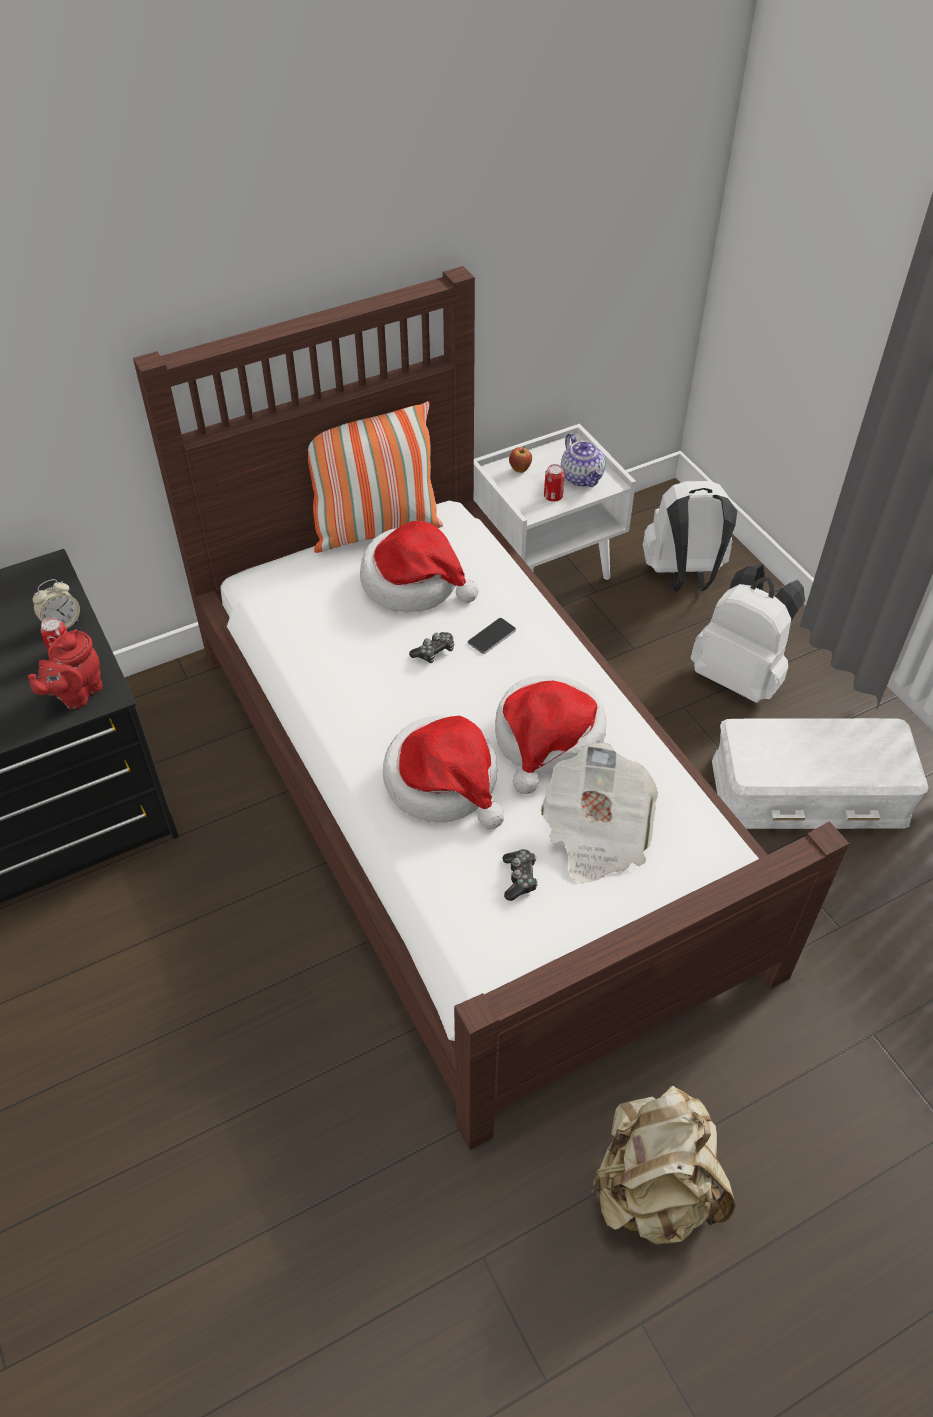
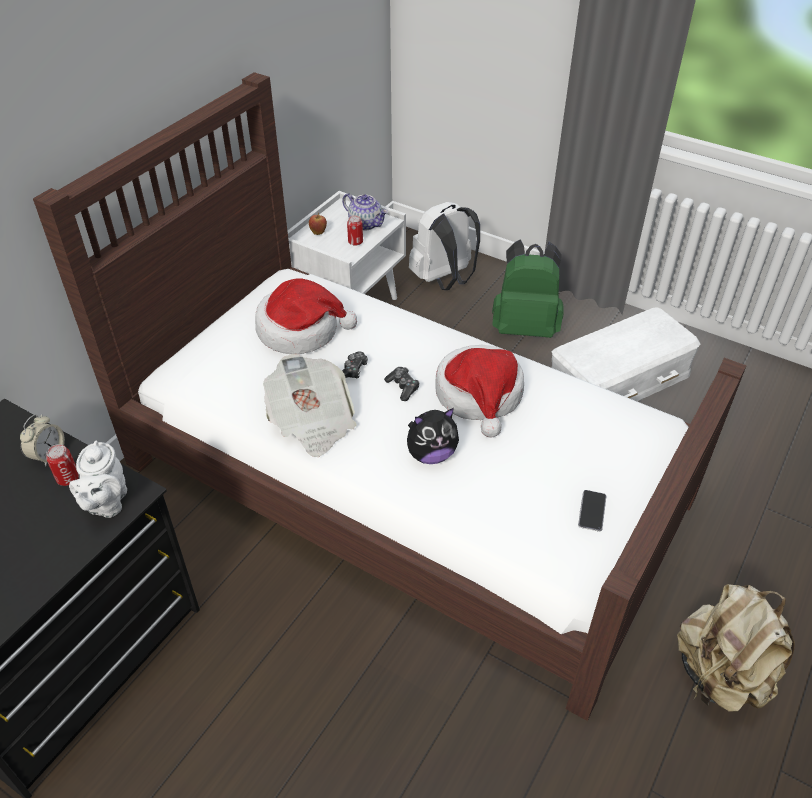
camera: 30 degrees left, 5 degrees down
red teapot [28,629,103,709] -> white teapot [69,440,127,518]
pillow [308,401,443,553] -> none
hat [383,716,504,829] -> plush toy [407,408,459,464]
phone [468,618,516,654] -> phone moved to [578,490,606,532]
game controller [503,849,538,901] -> game controller moved to [384,367,420,401]
newspaper [541,743,658,884] -> newspaper moved to [263,353,356,457]
white backpack [691,564,805,703] -> green backpack [492,239,563,338]

